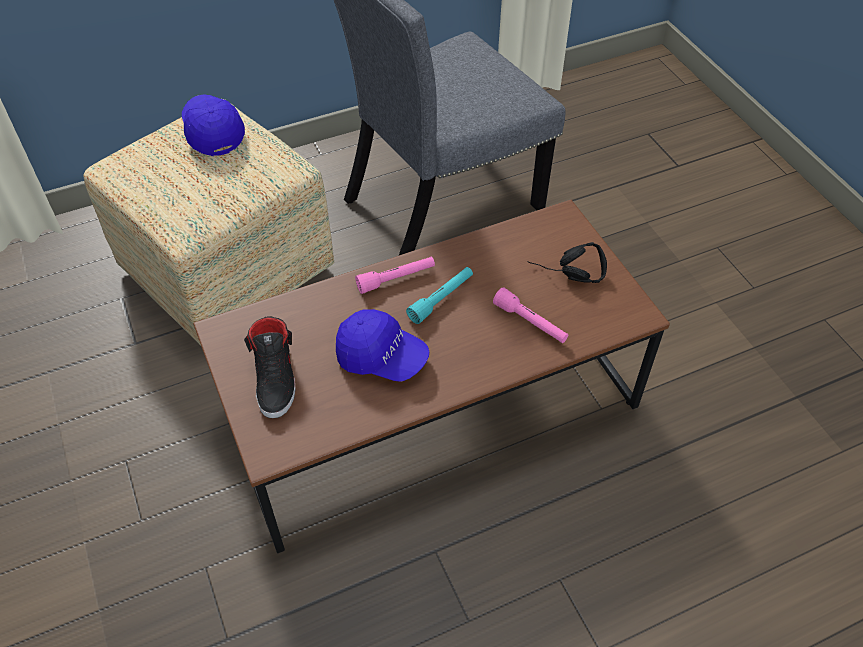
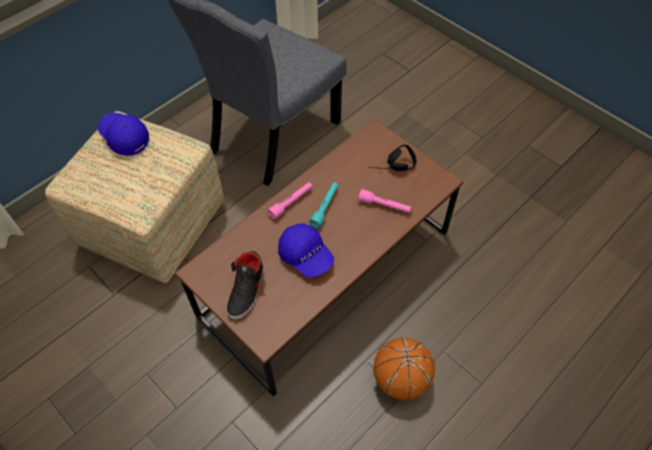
camera: 20 degrees left, 5 degrees up
black shoe [244,316,296,418] -> black shoe turned 45 degrees clockwise [226,251,263,319]
blue cap [336,309,429,382] -> blue cap turned 45 degrees clockwise [278,224,334,277]
none -> basketball [373,337,435,401]

